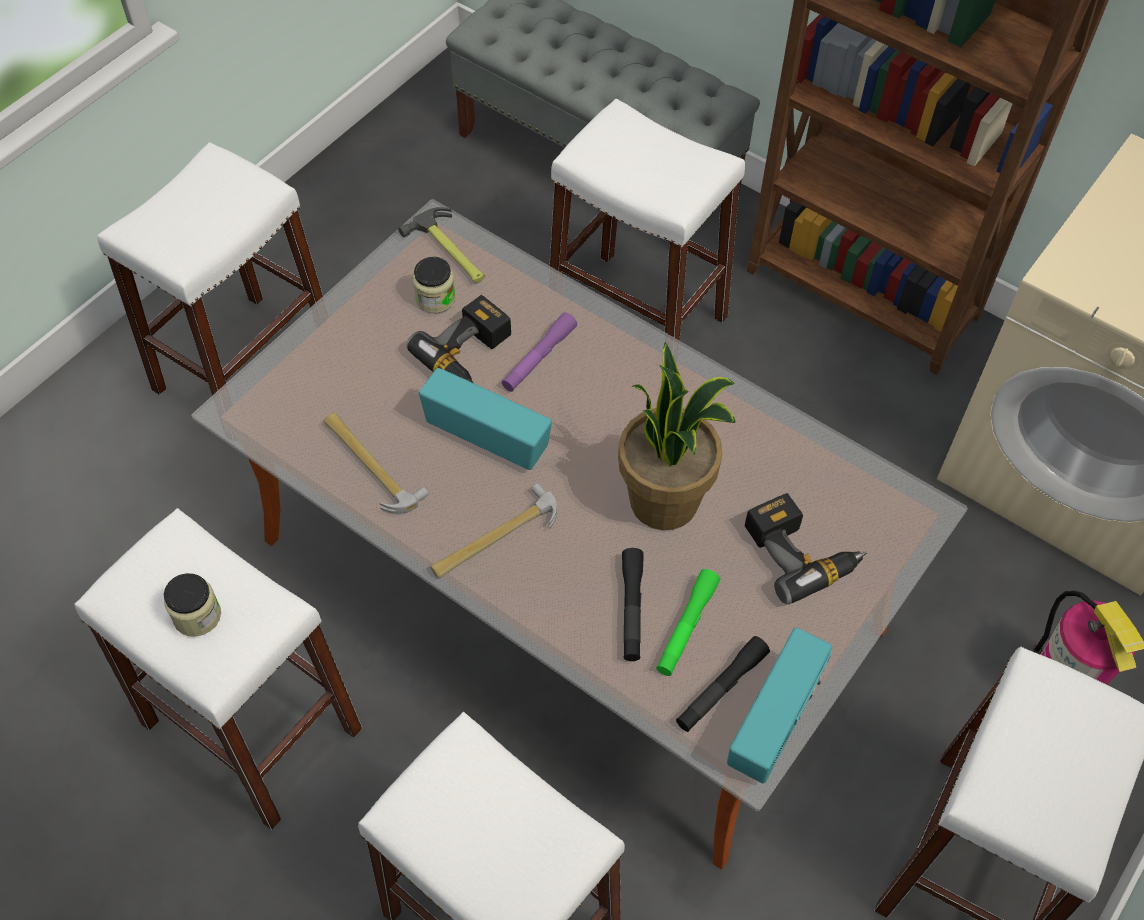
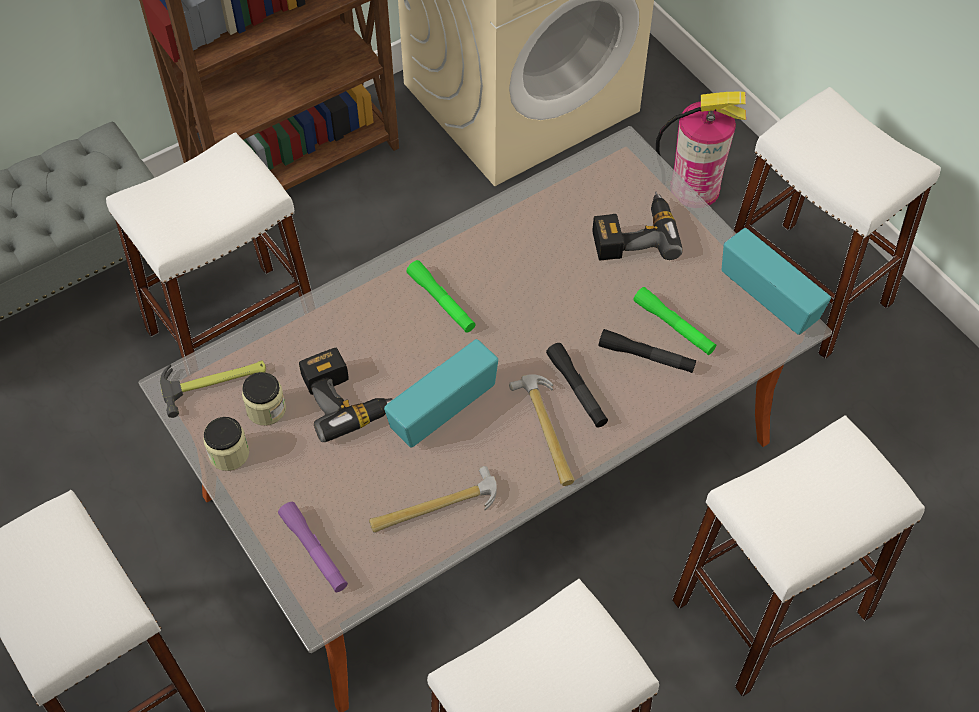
camera: 70 degrees left, 0 degrees up
jar [164,573,221,637] -> jar moved to [203,417,249,471]
purple flashlight [502,312,577,392] -> purple flashlight moved to [278,502,348,592]
potted plant [618,342,736,530] -> none
black flashlight [676,636,770,732] -> black flashlight moved to [546,343,608,428]
none -> green flashlight [406,260,476,333]

